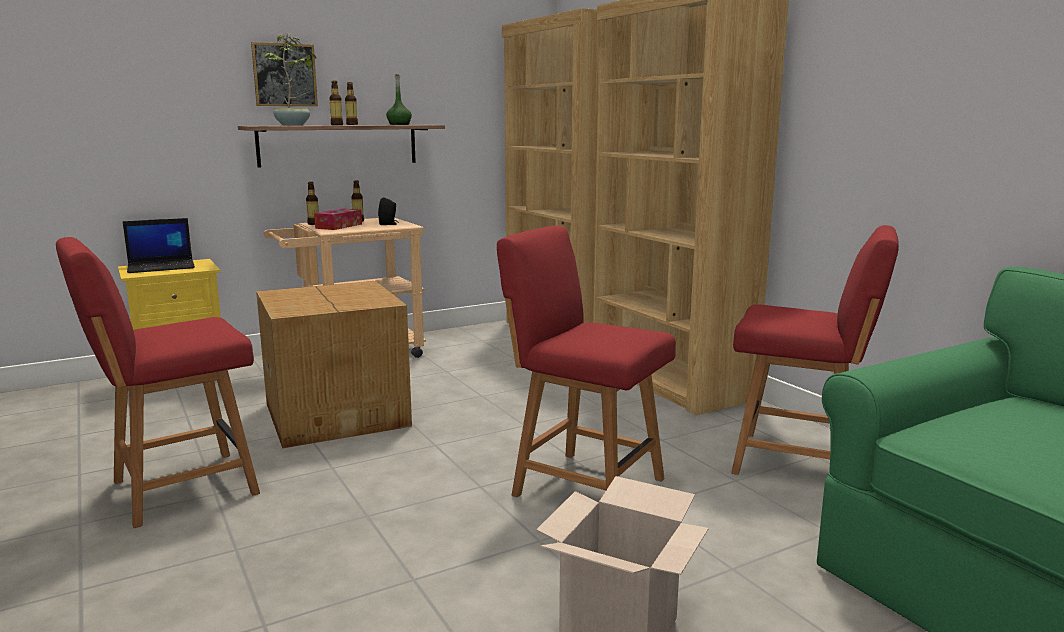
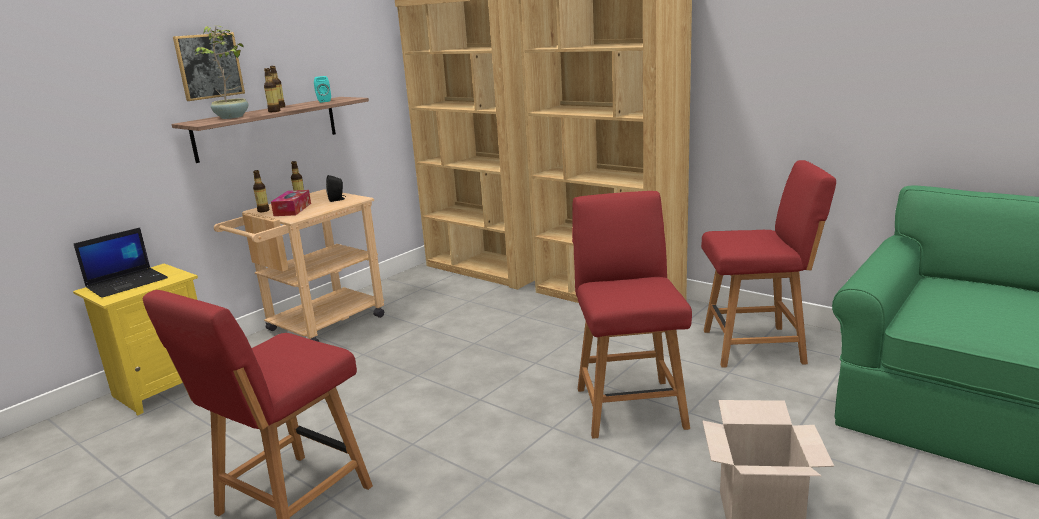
camera: 20 degrees left, 5 degrees up
cardboard box [256,281,412,448] -> none
green bottle [386,74,412,125] -> turquoise speaker [314,76,331,103]
red chair [497,226,676,497] -> red chair turned 75 degrees clockwise [572,191,692,439]

